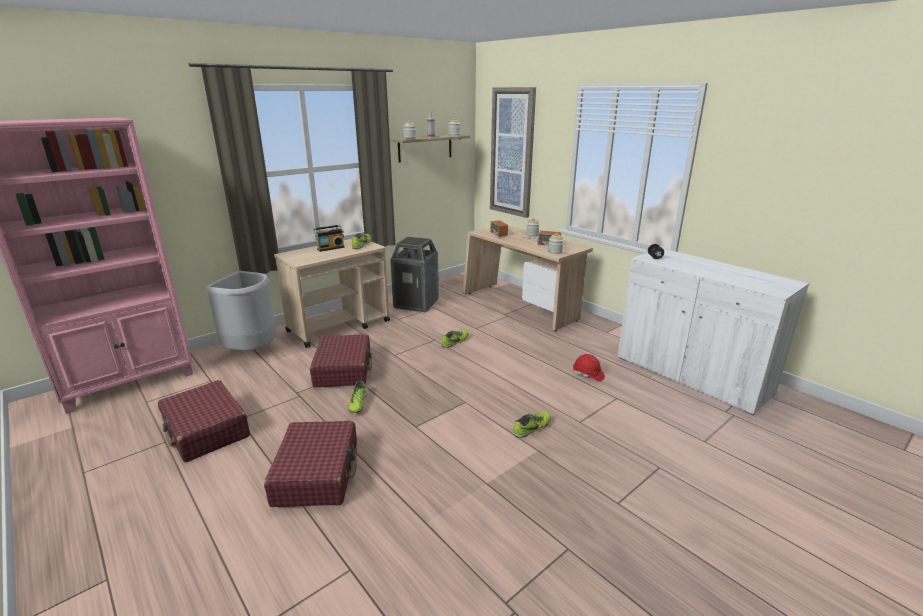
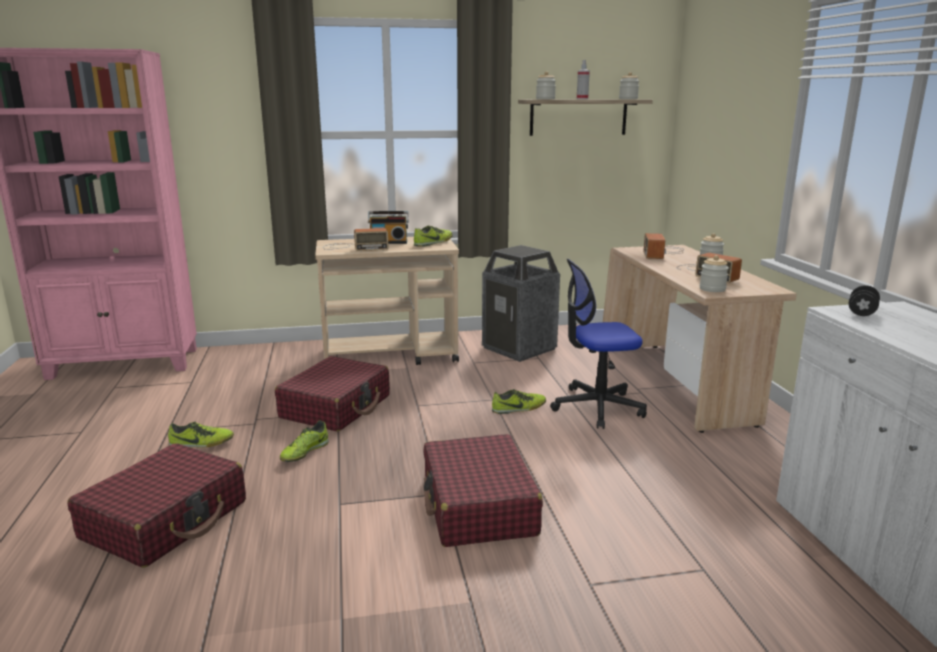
camera: 30 degrees right, 5 degrees down
red suitcase [158,380,250,462] -> red suitcase moved to [424,434,543,547]
grey trash can [205,271,276,351] -> none
picture [490,87,536,218] -> none
shoe [513,412,551,438] -> shoe moved to [168,422,234,448]
red hard hat [573,354,605,382] -> none
none -> radio [323,228,388,251]
none -> office chair [550,259,647,429]

